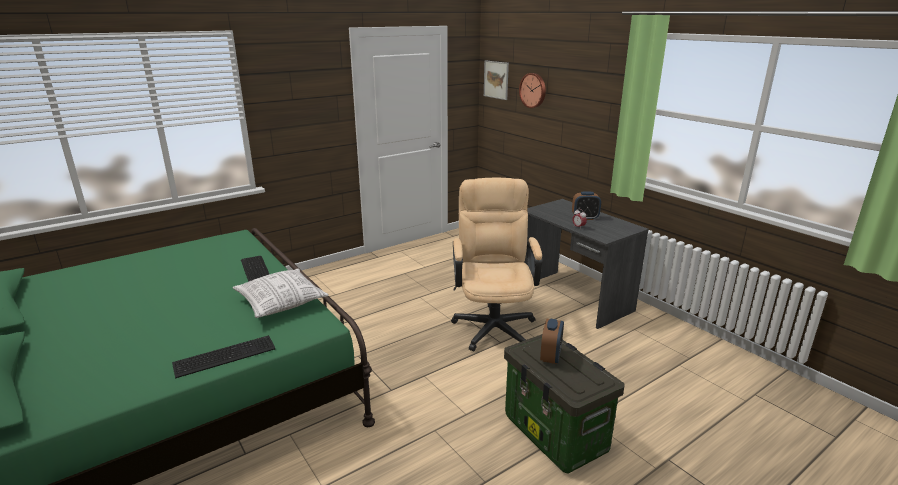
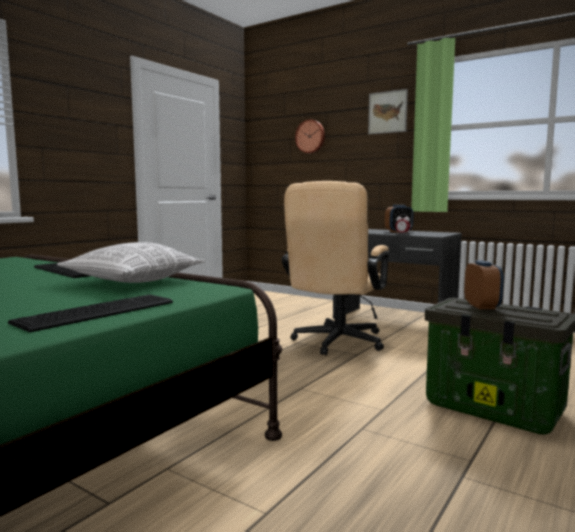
camera: 20 degrees left, 15 degrees down
beige office chair [451,178,543,351] -> beige office chair turned 135 degrees counterclockwise [282,181,389,355]
picture [484,60,509,100] -> picture moved to [368,89,408,134]

